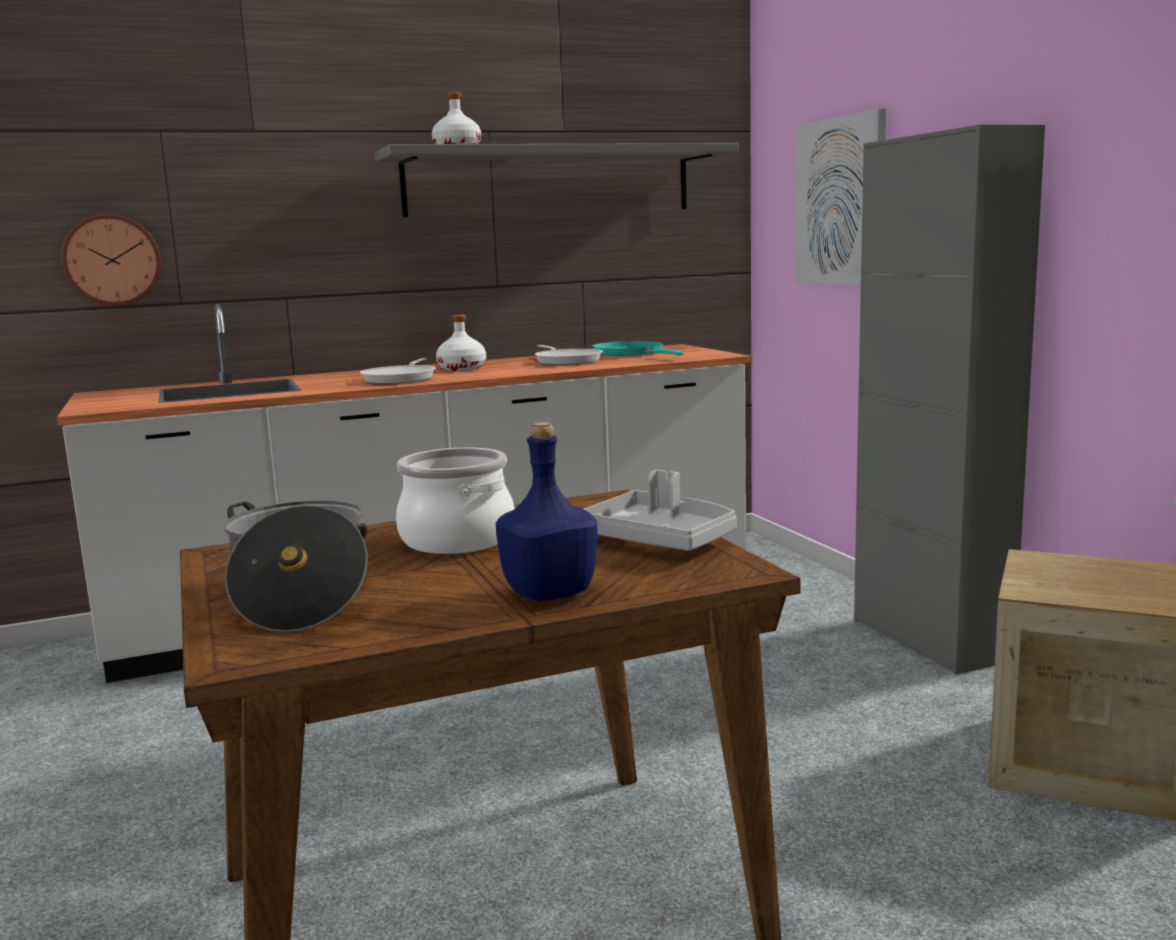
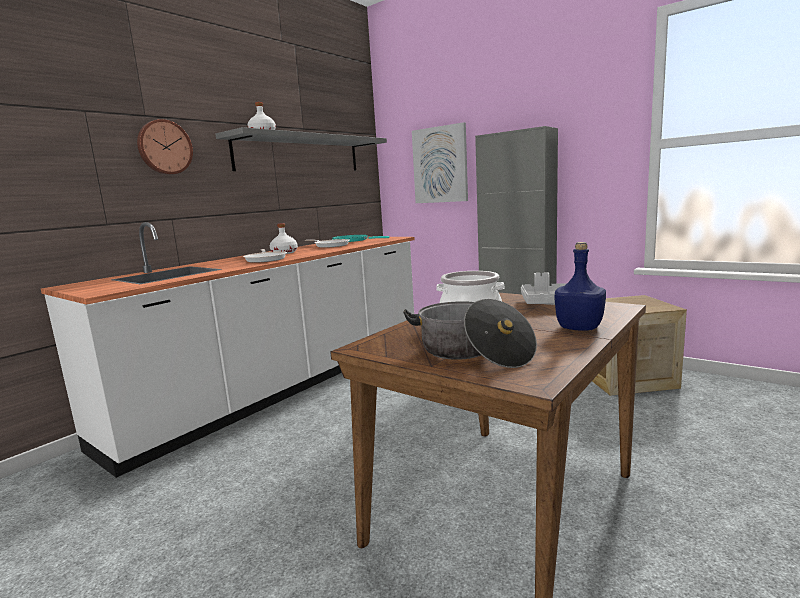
camera: 30 degrees left, 0 degrees up
wall clock [62,214,161,306] -> wall clock moved to [137,119,193,175]

